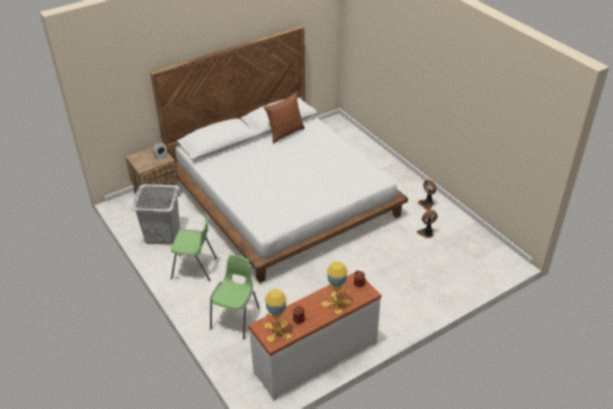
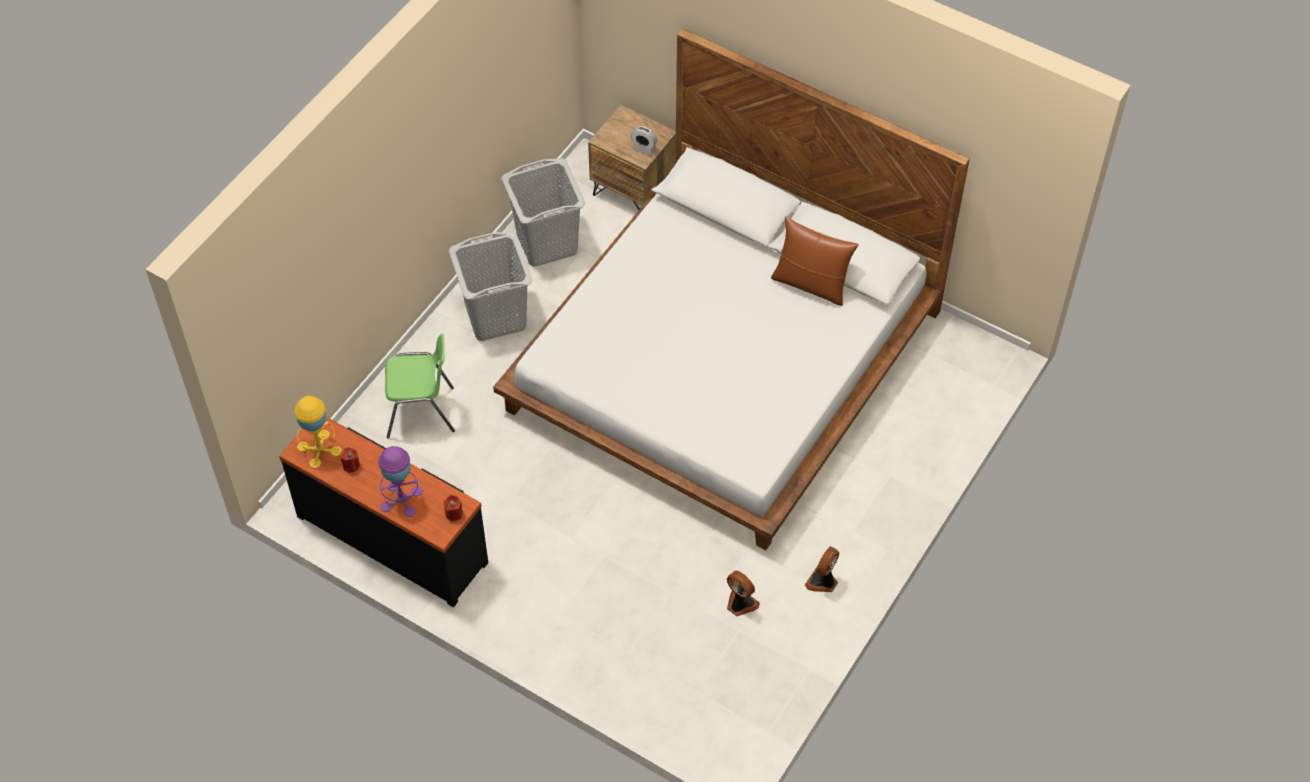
camera: 65 degrees right, 15 degrees up
green chair [171,217,217,281] -> grey laundry basket [449,232,533,341]
white dresser [248,272,381,400] -> black dresser [279,417,488,607]
yellow table lamp [322,261,351,315] -> purple table lamp [378,446,423,517]

